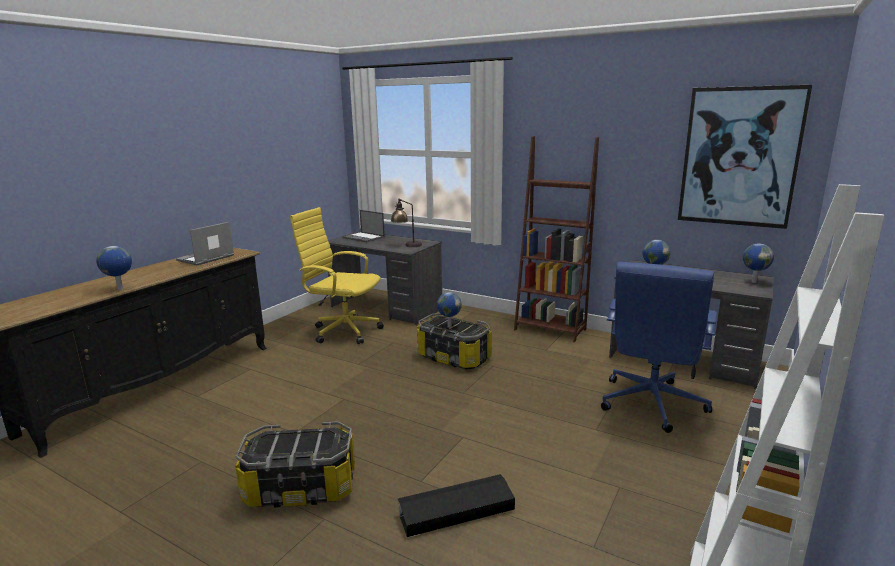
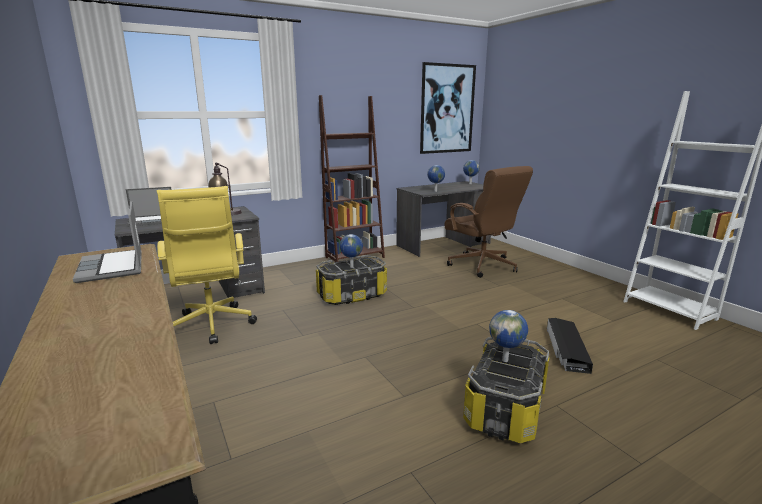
camera: 60 degrees left, 0 degrees up
globe [96,246,132,290] -> globe moved to [489,310,528,362]
yellow office chair [290,207,384,344] -> yellow office chair turned 75 degrees counterclockwise [157,186,257,344]
blue office chair [601,262,717,433] -> brown office chair [444,166,533,278]

